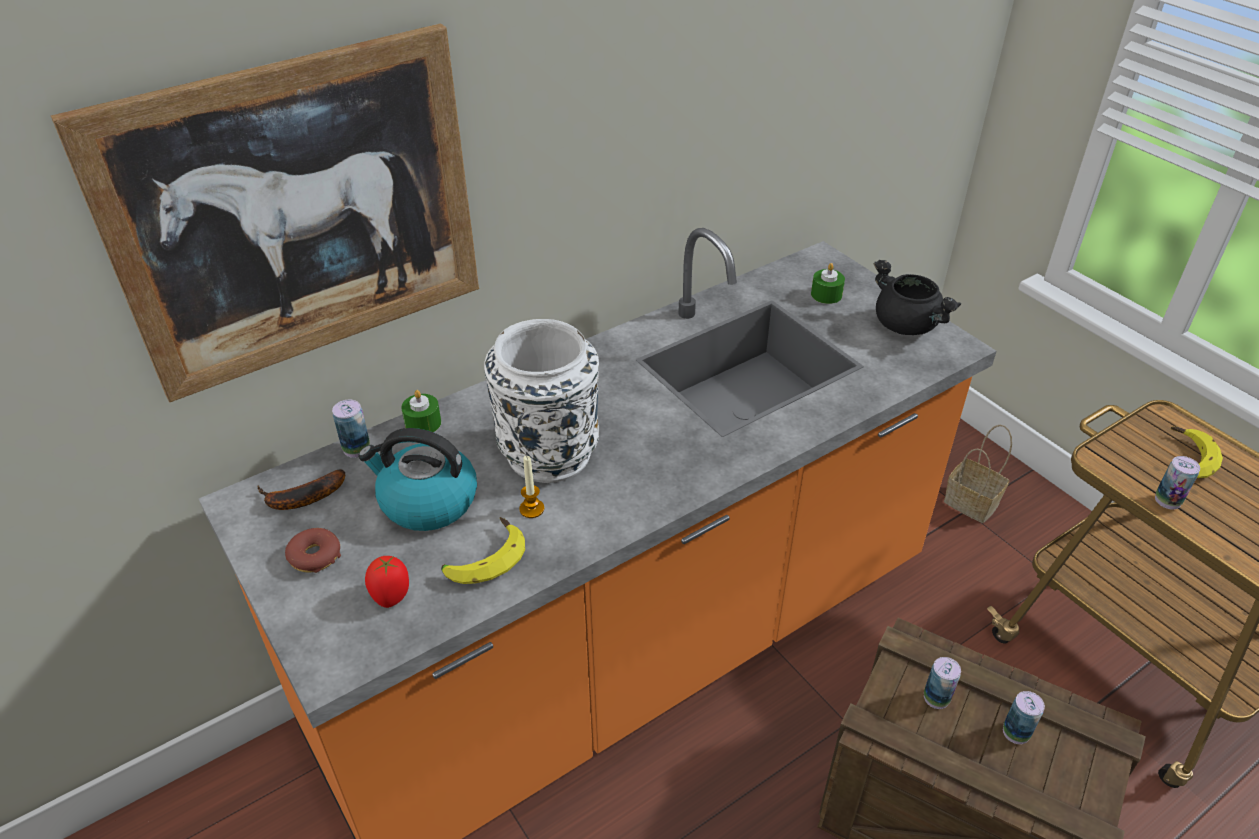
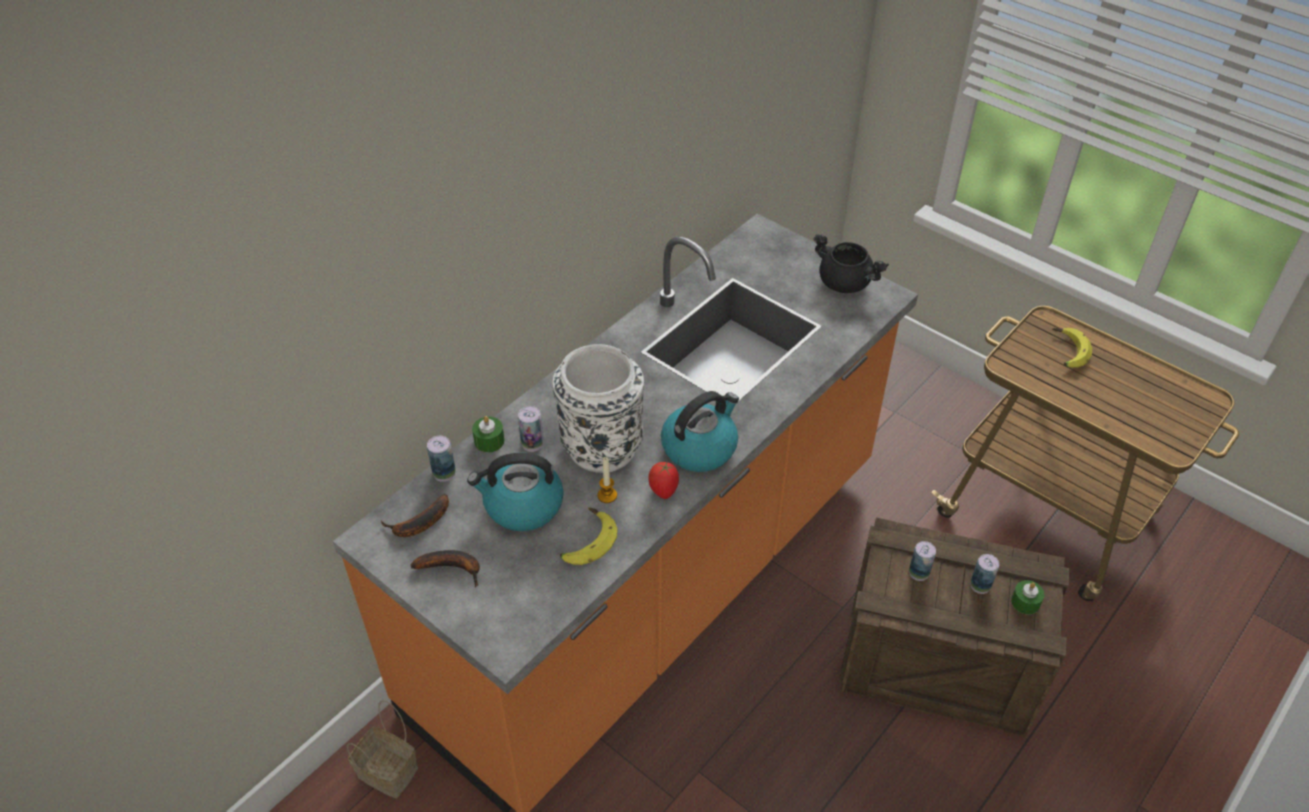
camera: 15 degrees left, 5 degrees up
picture [51,23,479,402] -> none
donut [285,528,341,573] -> banana [411,550,480,588]
tomato [365,556,409,608] -> tomato moved to [648,462,679,499]
green candle [811,263,845,304] -> green candle moved to [1011,580,1044,615]
basket [944,425,1012,523] -> basket moved to [347,700,418,798]
can [1155,456,1200,509] -> can moved to [518,406,544,452]
none -> kettle [661,391,739,472]

